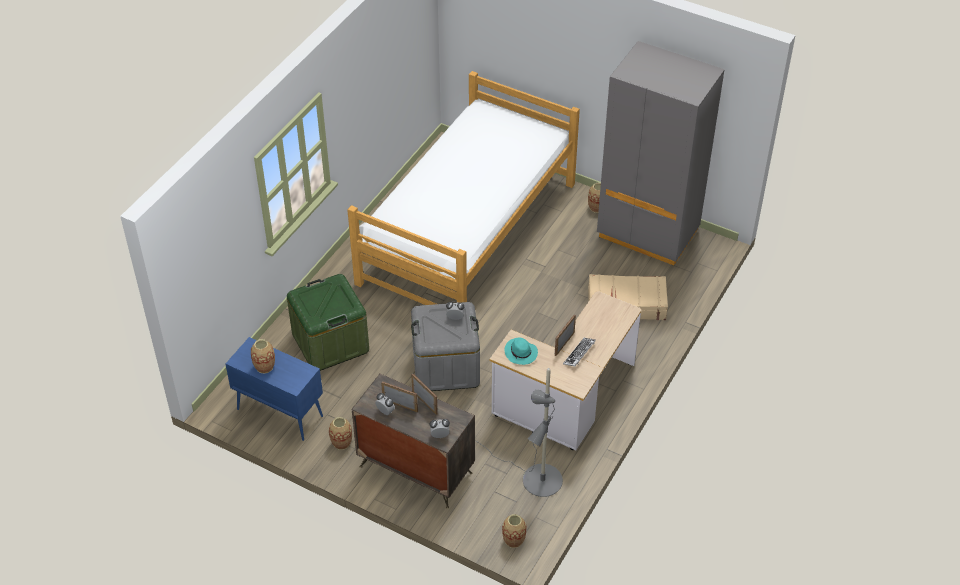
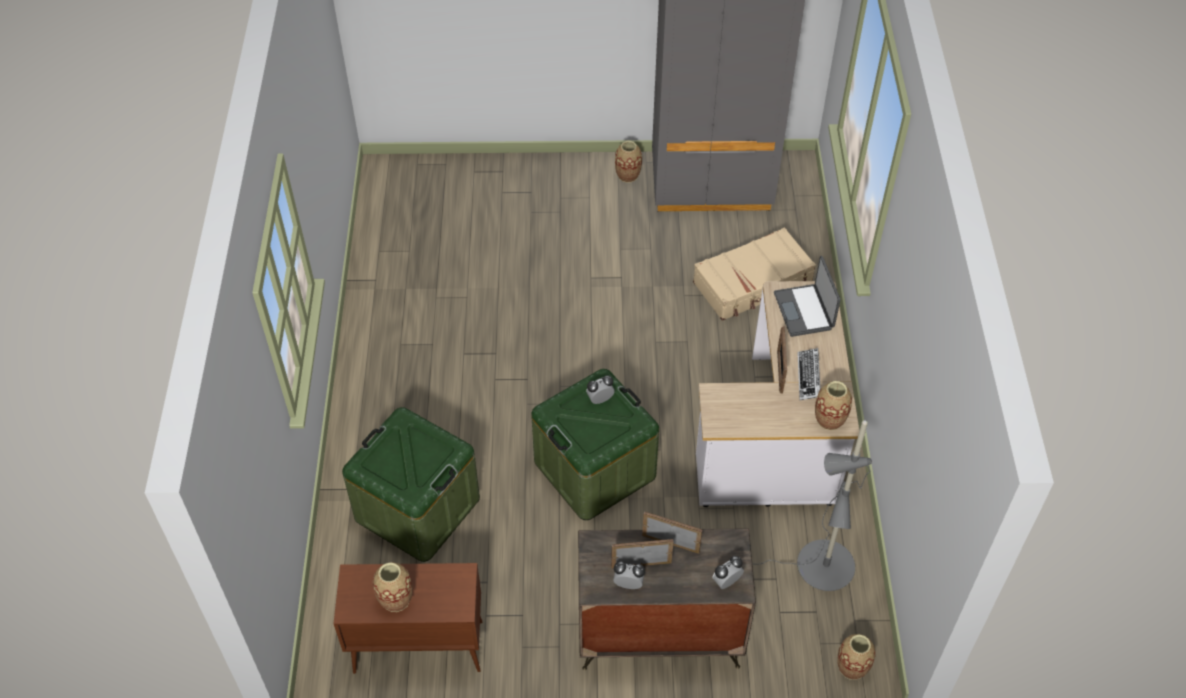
camera: 30 degrees left, 5 degrees up
blue cabinet [225,337,323,441] -> brown cabinet [333,563,482,674]
vase [329,417,352,450] -> vase moved to [815,381,852,431]
bed [347,71,580,305] -> none
grey storage box [411,302,480,391] -> green storage box [531,369,659,520]
turquoise hat [504,337,538,365] -> none
none -> laptop [774,256,841,337]

